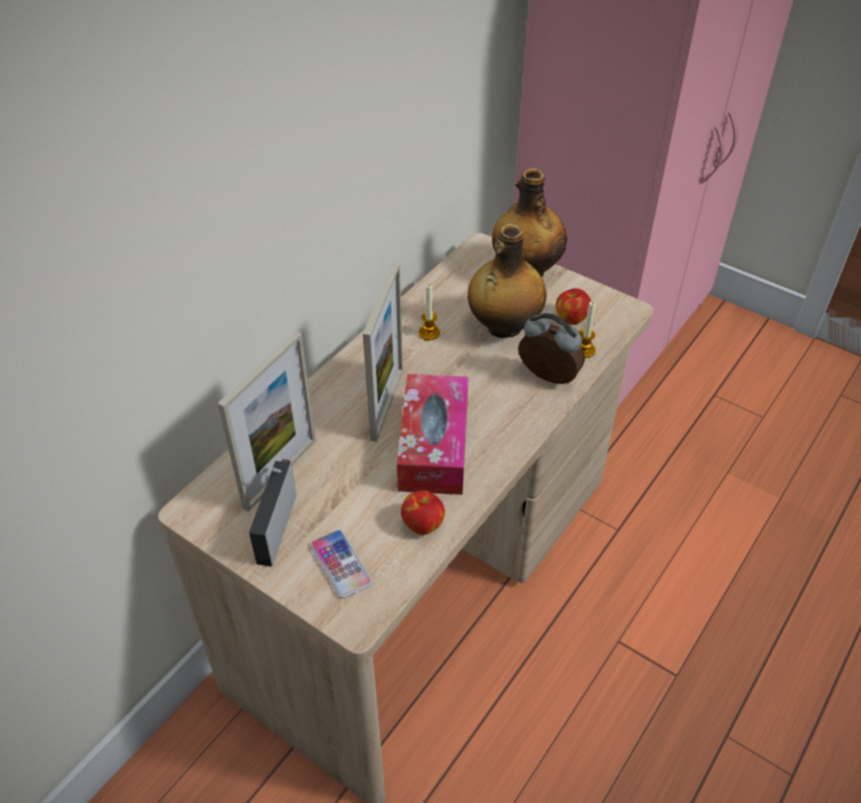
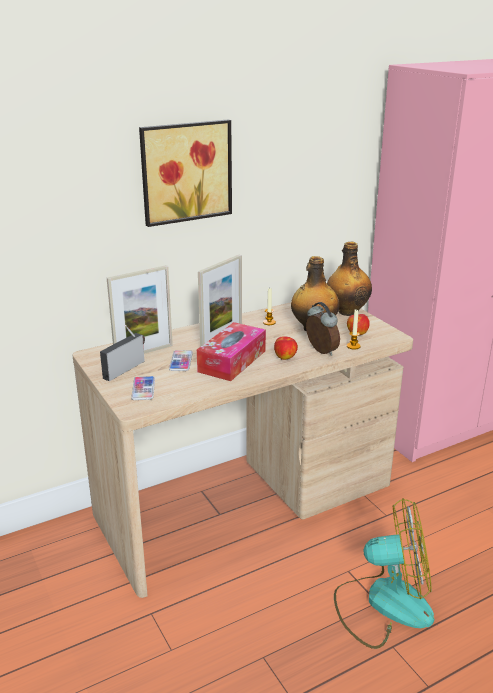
camera: 25 degrees right, 20 degrees down
apple [401,490,445,535] -> apple moved to [274,336,298,360]
none -> picture [139,119,232,227]
none -> phone [169,350,193,371]
none -> fan [334,498,434,649]

